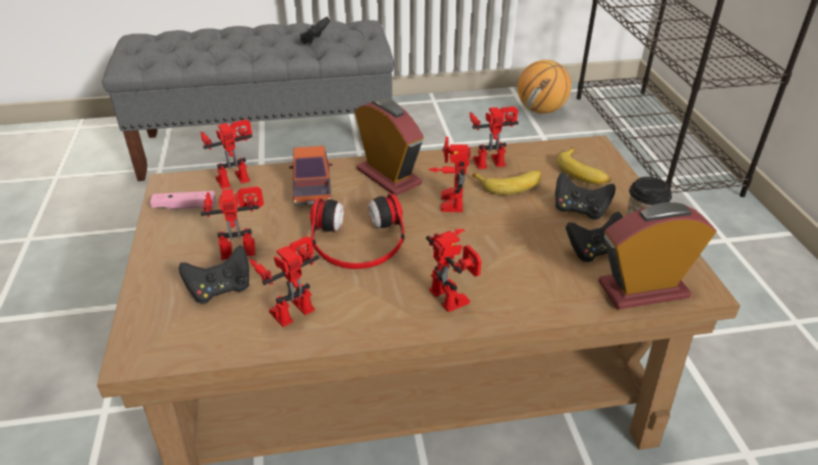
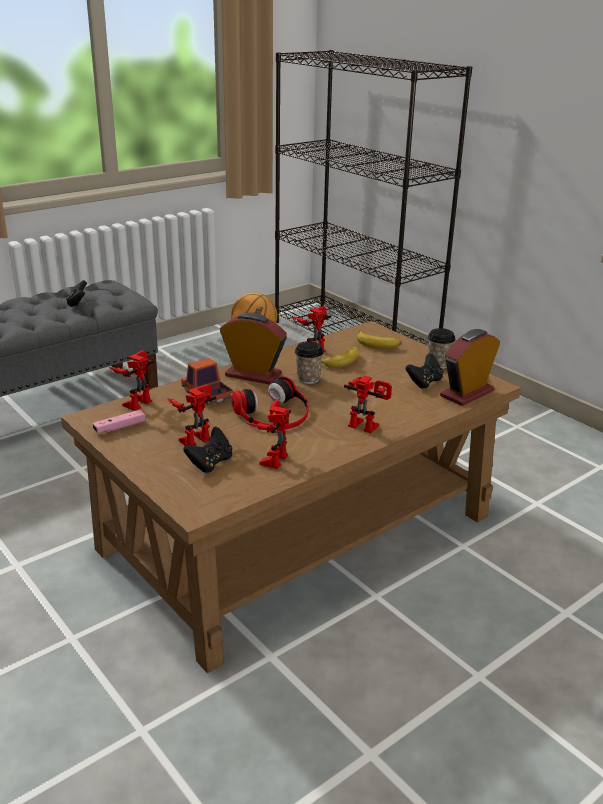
camera: 30 degrees left, 10 degrees down
toy robot [428,137,471,212] -> cup [295,341,324,384]
black game controller [555,172,615,220] -> none

